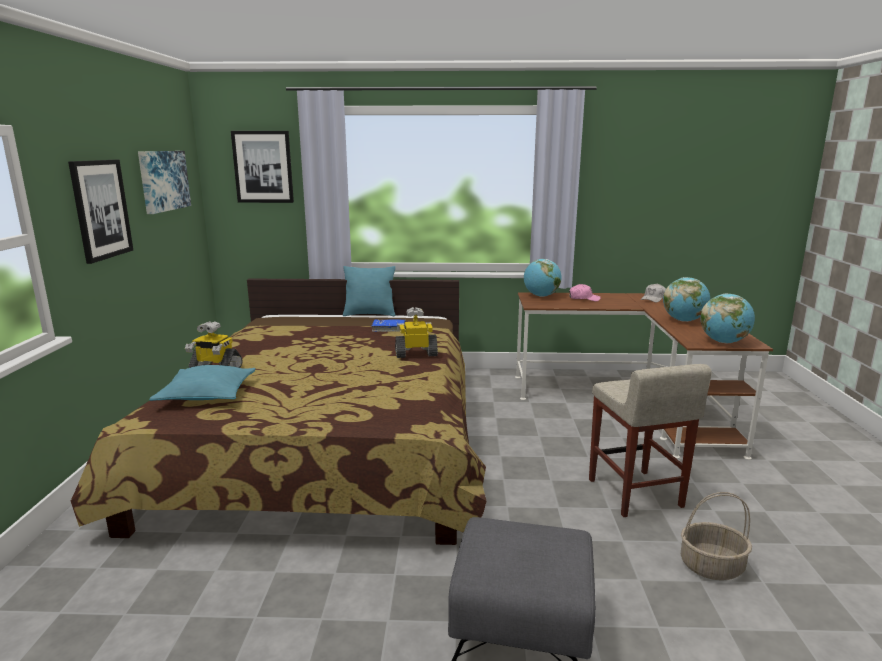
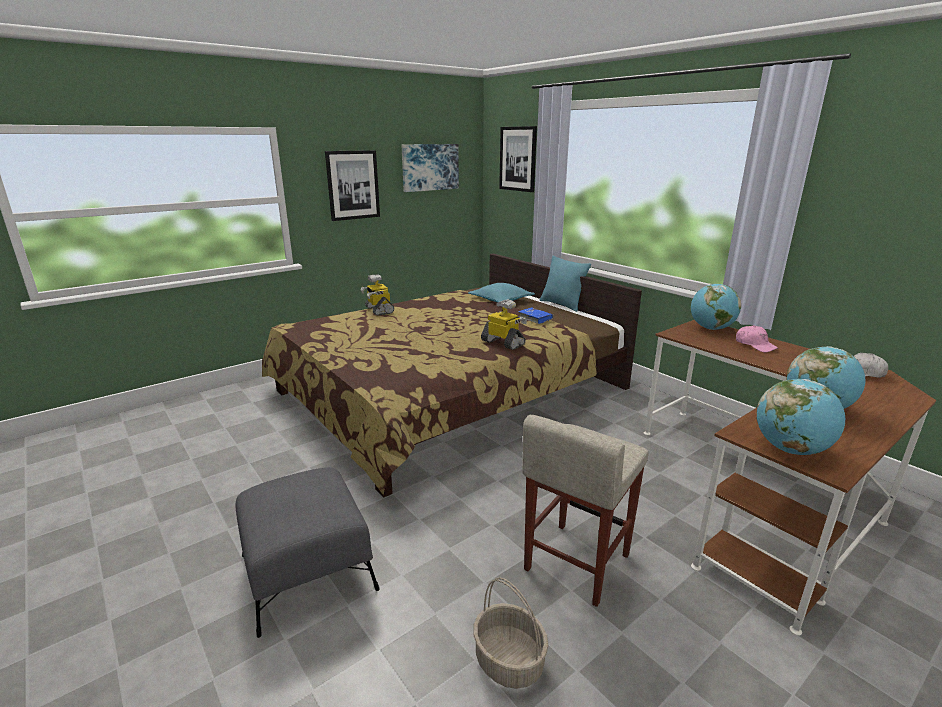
camera: 50 degrees right, 5 degrees up
turquoise pillow [149,365,256,401] -> turquoise pillow moved to [468,283,535,302]

